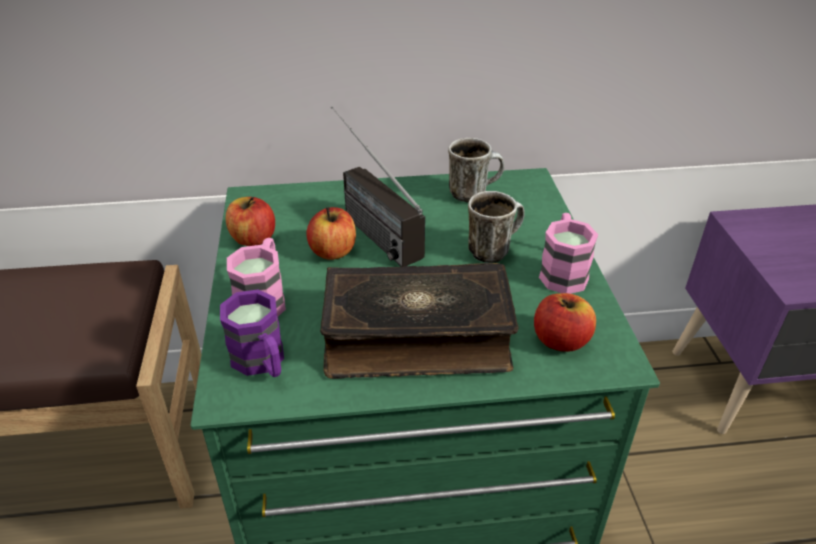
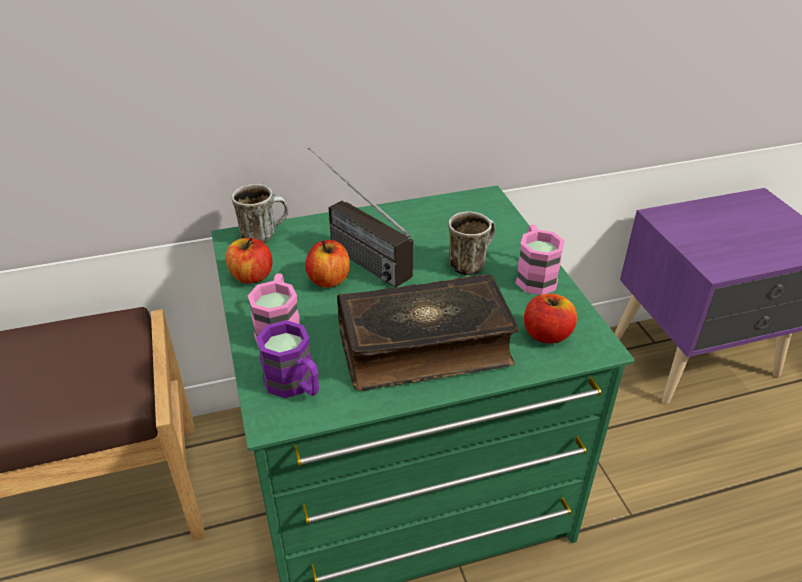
camera: 10 degrees left, 0 degrees up
mug [448,138,505,203] -> mug moved to [232,184,289,243]

